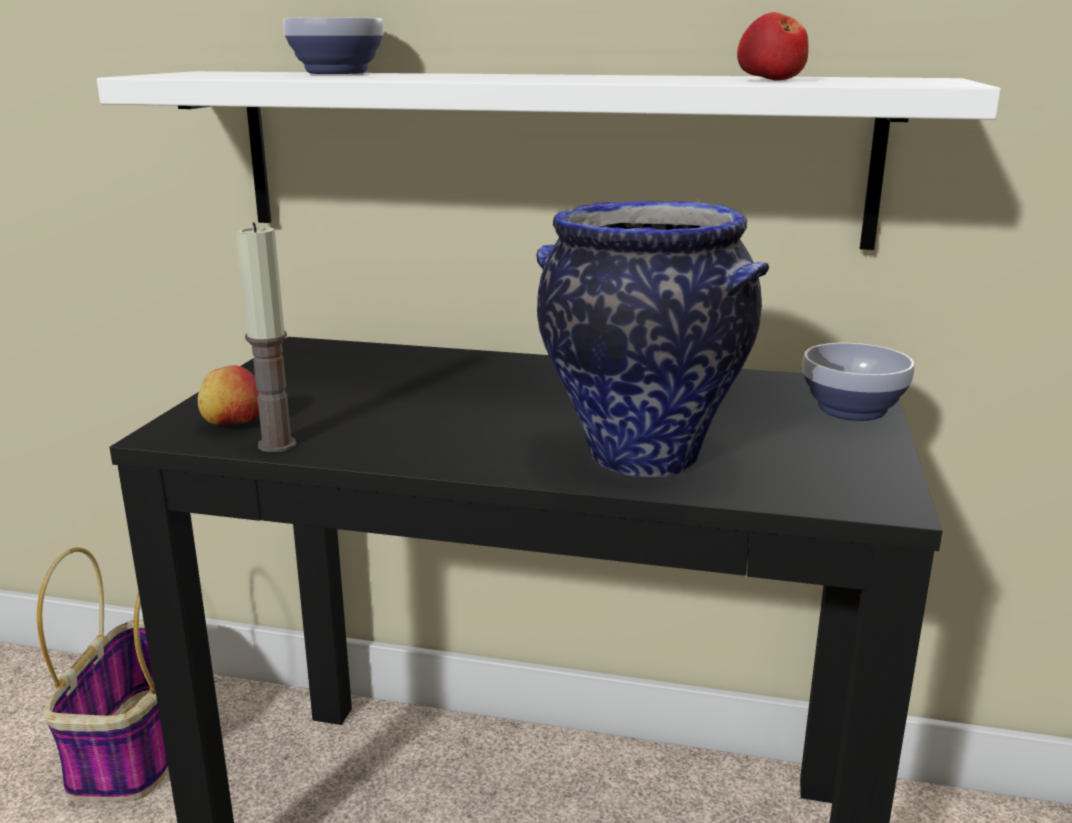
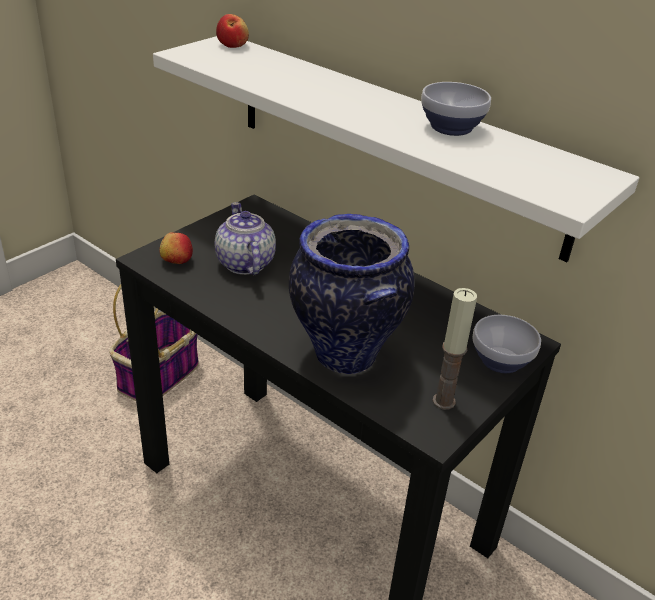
camera: 25 degrees right, 15 degrees up
candle [236,222,297,452] -> candle moved to [432,288,477,410]
bowl [283,17,384,74] -> bowl moved to [421,82,491,136]
apple [737,12,809,81] -> apple moved to [216,14,249,48]
none -> teapot [215,202,276,275]

